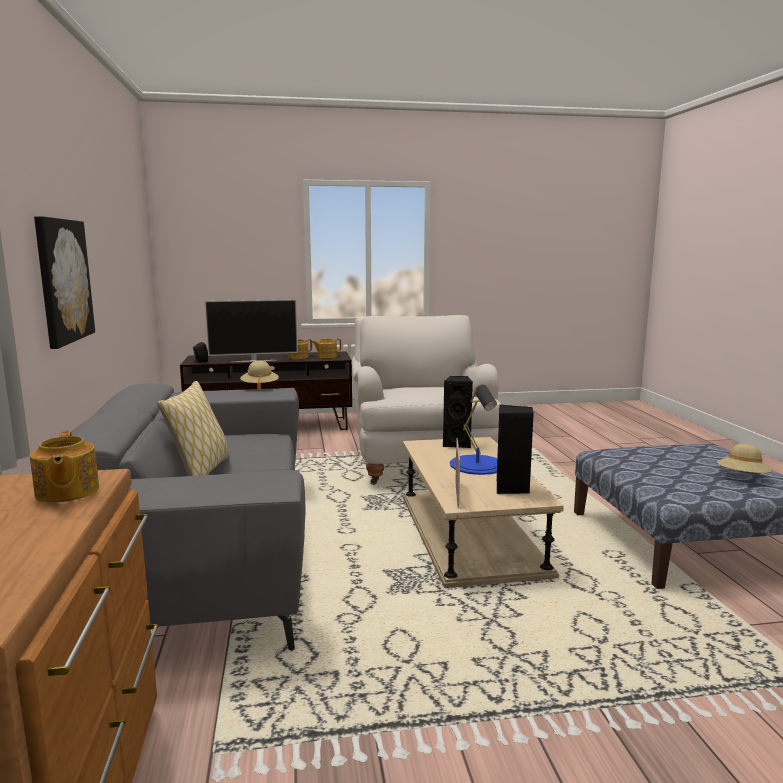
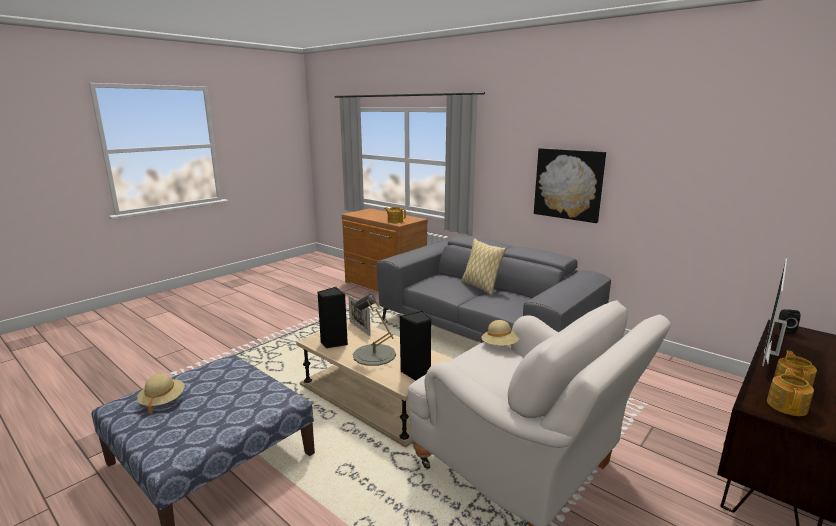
camera: 140 degrees right, 5 degrees up
beige hat [240,361,279,391] -> beige hat moved to [482,320,520,346]
blue table lamp [450,385,497,475] -> grey table lamp [353,294,396,366]

